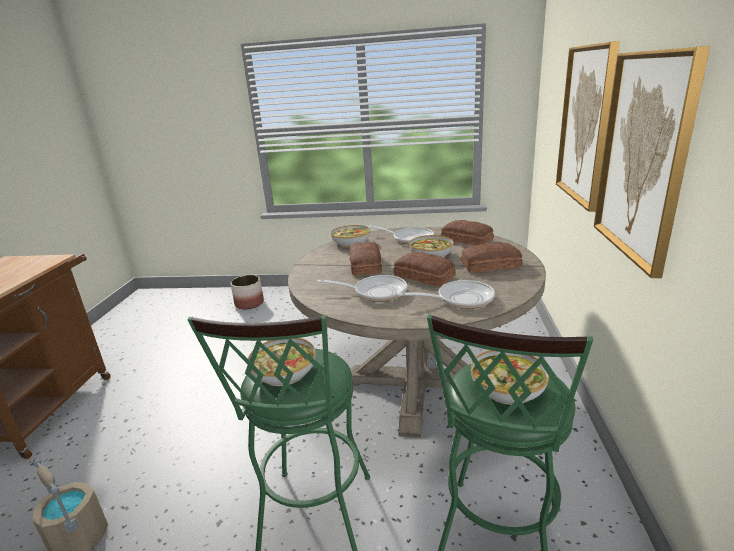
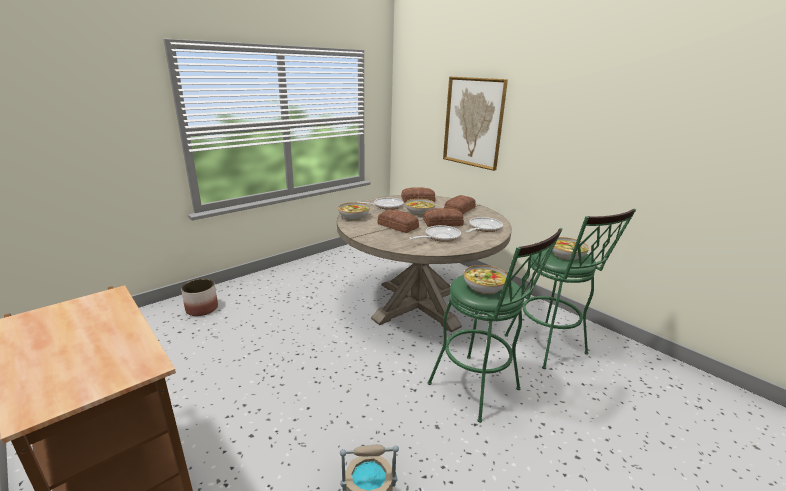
camera: 50 degrees left, 0 degrees up
picture [594,46,710,278] -> none

